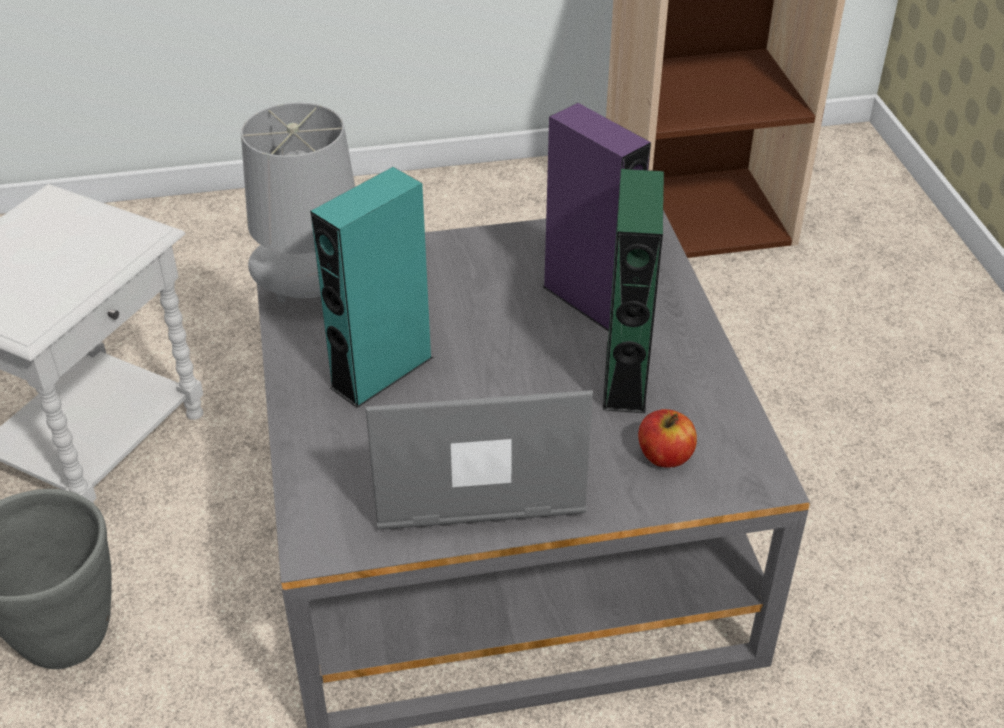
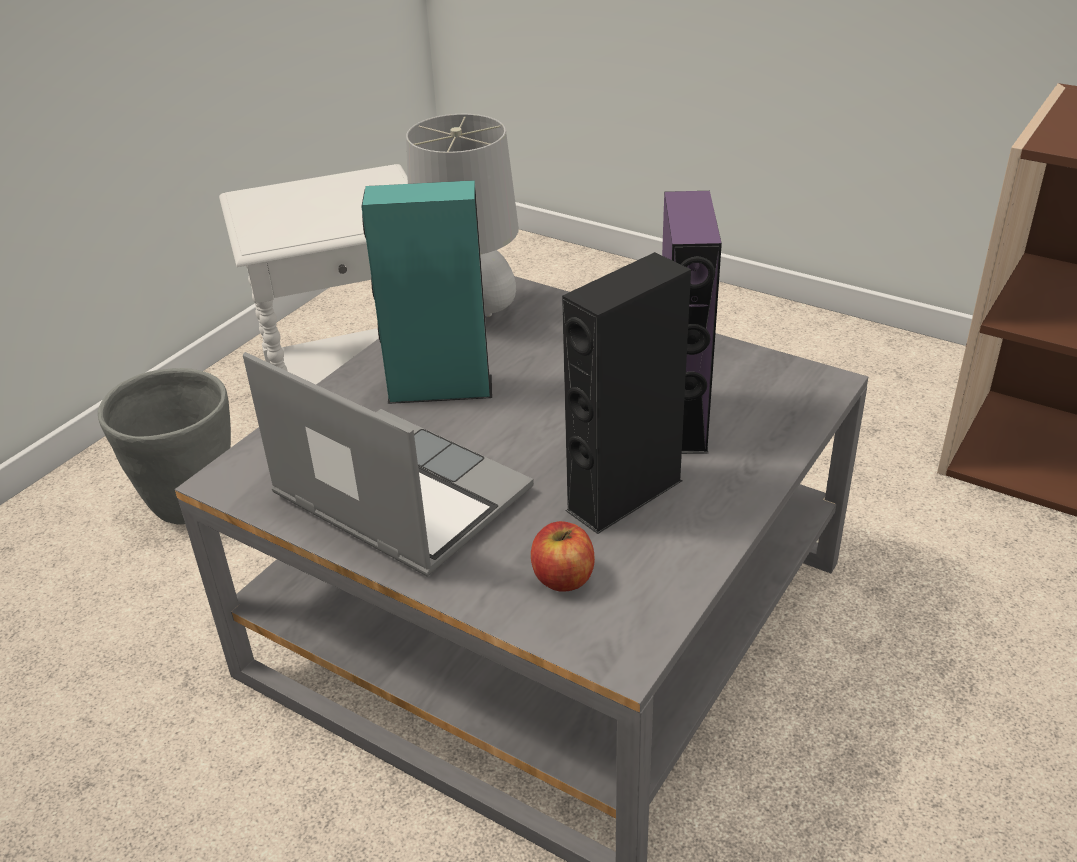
camera: 45 degrees right, 5 degrees down
green speaker [603,169,664,413] -> black speaker [562,252,691,534]

